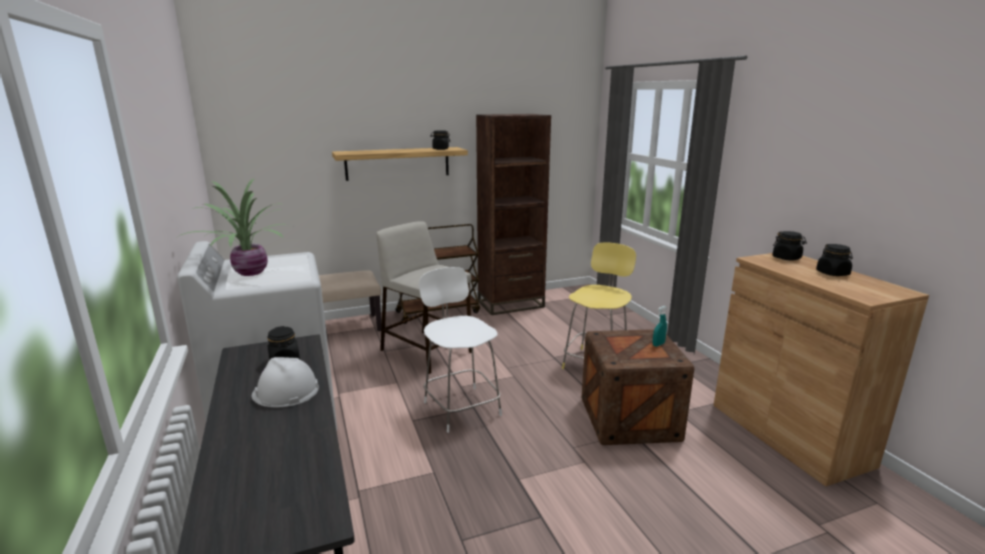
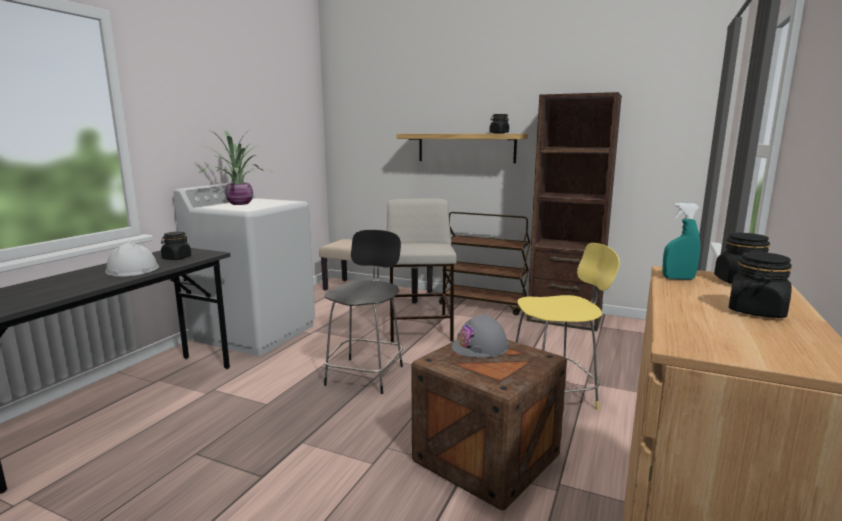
camera: 45 degrees right, 5 degrees down
white stool [419,267,502,433] -> black stool [324,230,403,394]
turquoise spray bottle [653,306,667,347] -> turquoise spray bottle moved to [662,203,700,280]
none -> grey hard hat [452,314,509,358]

